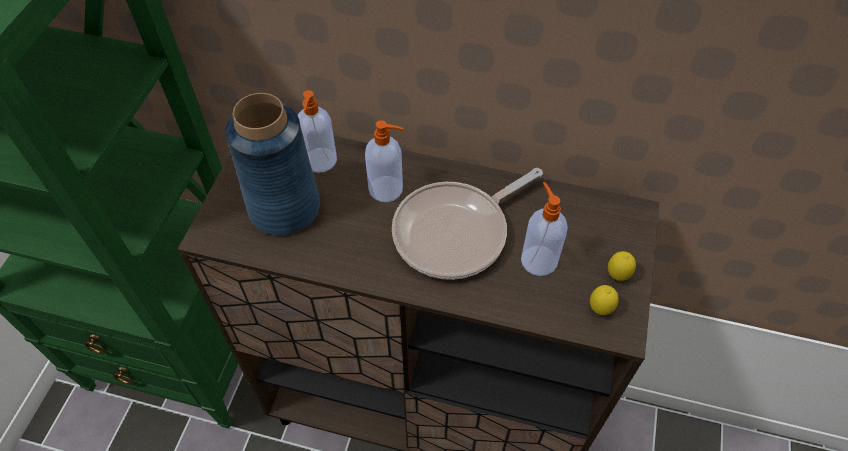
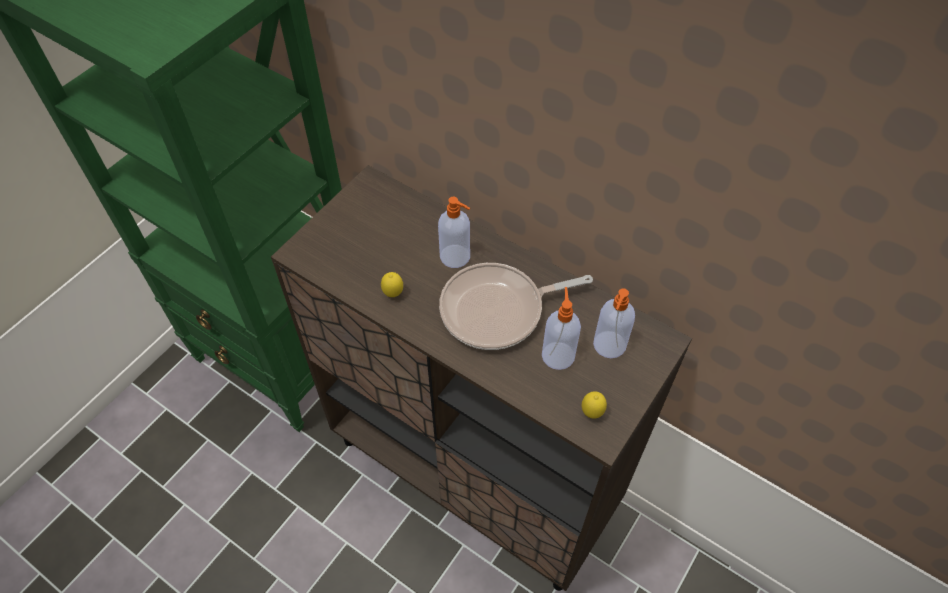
camera: 20 degrees right, 0 degrees up
blue vase [225,93,320,235] -> none
soap dispenser [298,90,337,173] -> soap dispenser moved to [593,288,635,358]
lemon [608,251,636,281] -> lemon moved to [381,272,403,297]

